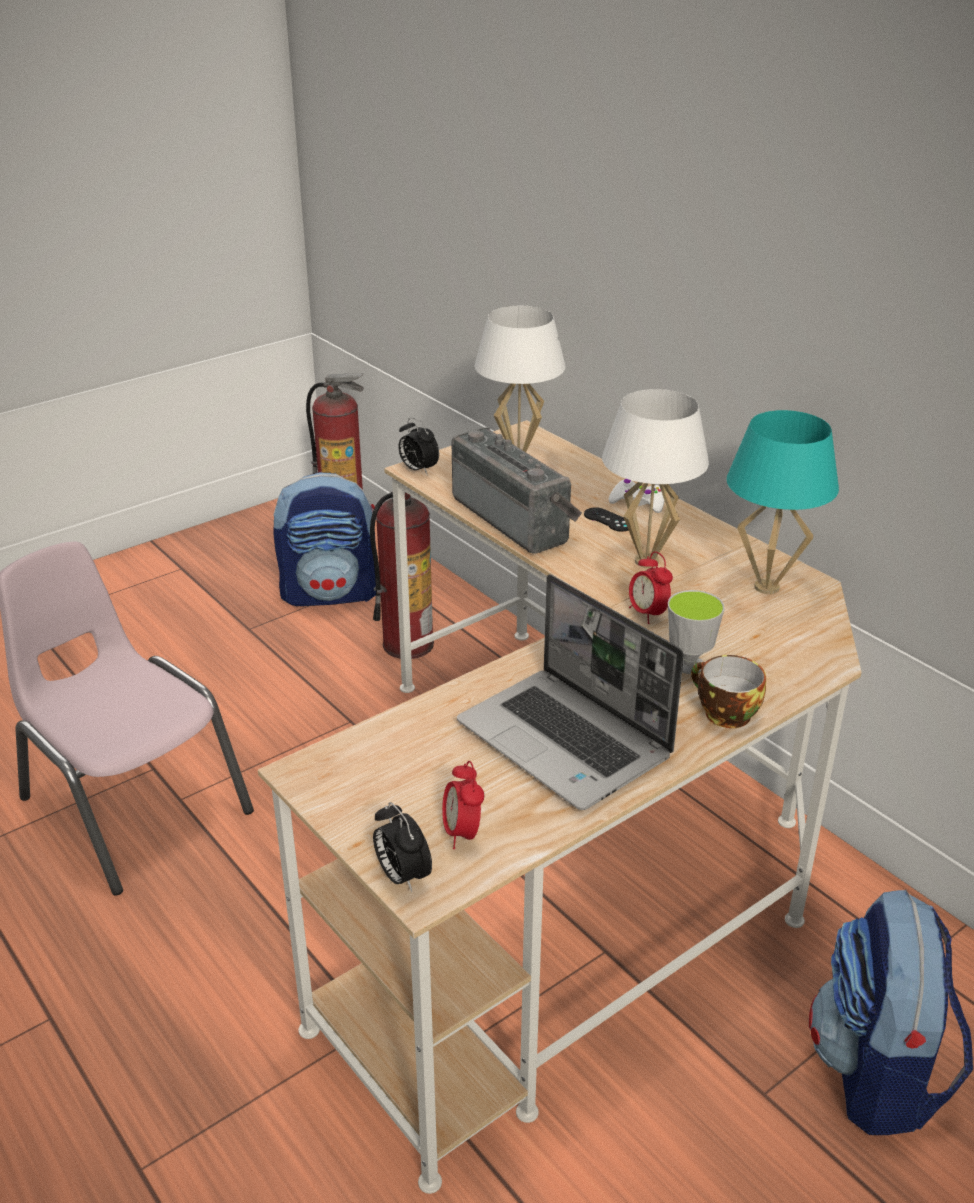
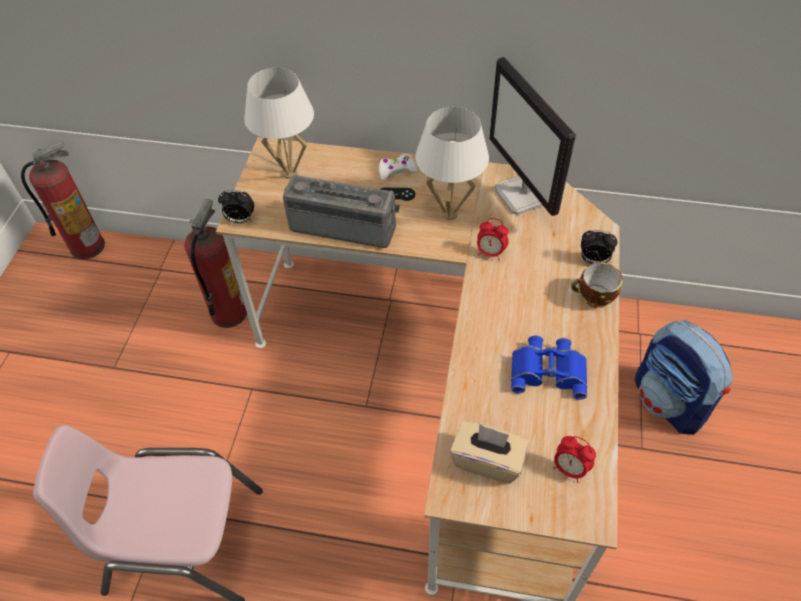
camera: 40 degrees left, 20 degrees up
backpack [273,472,376,606] -> none
alarm clock [373,802,432,892] -> alarm clock moved to [581,230,618,264]
laptop [457,574,684,810] -> blue binoculars [511,336,587,400]
cup [668,590,725,674] -> none
turquoise table lamp [726,410,839,594] -> monitor [489,57,576,216]
none -> beige tissue box [450,421,529,484]

